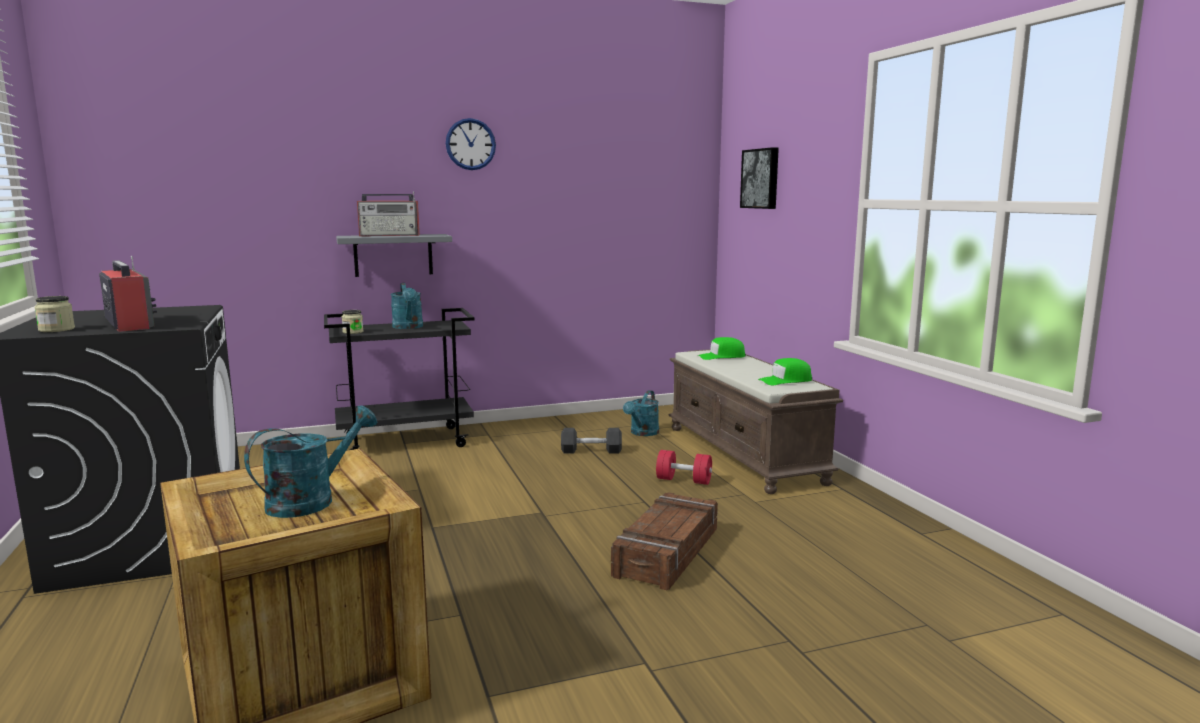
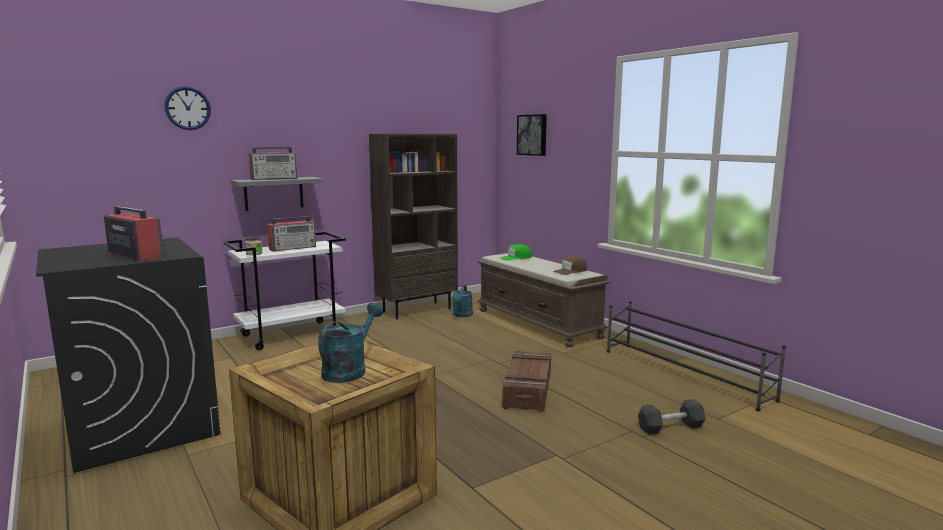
camera: 15 degrees left, 0 degrees up
jar [35,296,75,332] -> none
black cart [324,308,475,450] -> white cart [223,232,346,351]
turquoise watering can [390,283,423,329] -> radio [267,215,316,252]
wall clock [446,118,496,170] -> wall clock moved to [165,86,211,130]
grey dumbbell [561,428,622,454] -> grey dumbbell moved to [638,399,706,435]
red dumbbell [656,450,712,485] -> none
green cap [758,358,812,385] -> brown cap [553,256,587,275]
none -> brown bookcase [369,134,458,319]
none -> black shoe rack [607,301,786,411]

